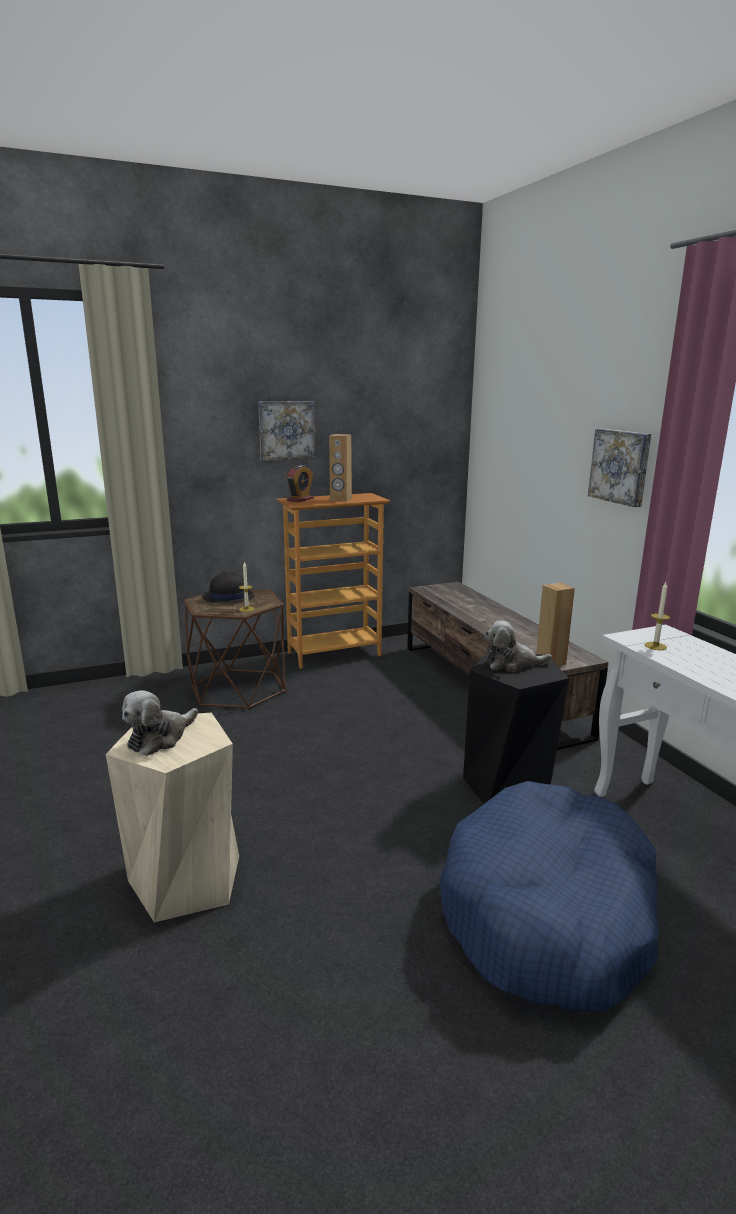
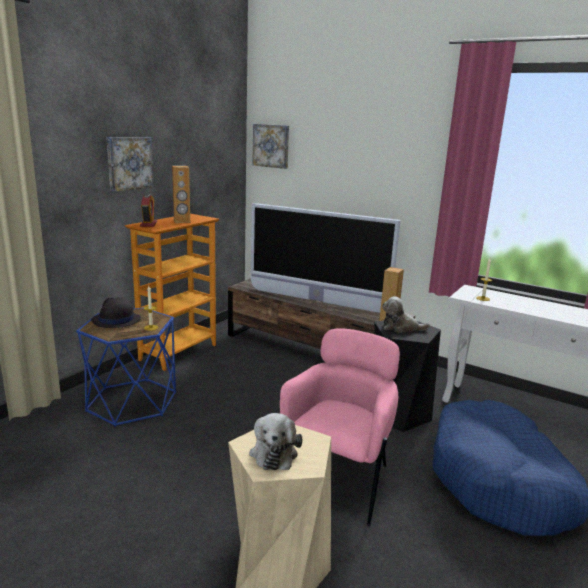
camera: 35 degrees left, 0 degrees up
brown side table [184,589,286,710] -> blue side table [76,307,176,427]
plush toy [485,621,552,672] -> plush toy turned 45 degrees clockwise [382,296,430,333]
picture [588,429,651,507] -> picture moved to [252,124,289,169]
none -> television [251,203,400,313]
none -> pink armchair [280,328,400,526]

